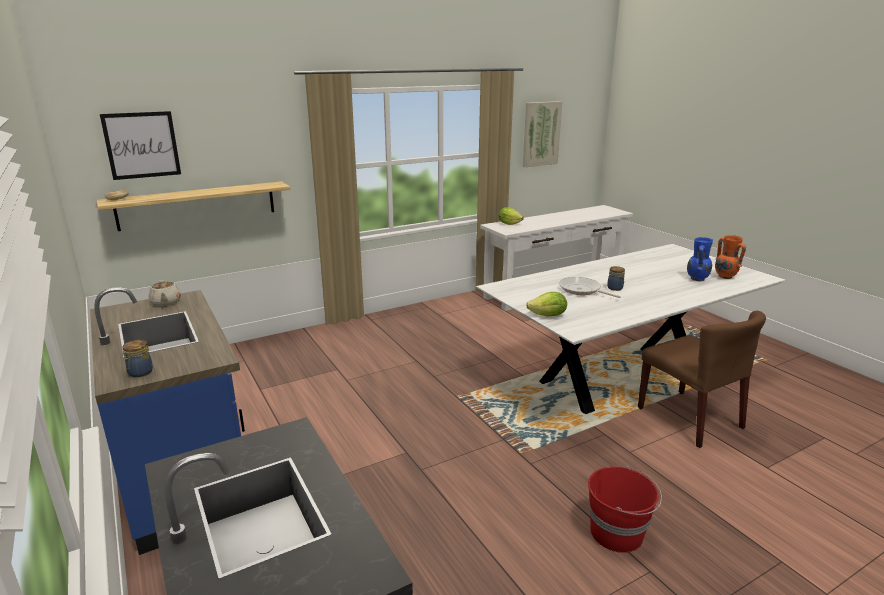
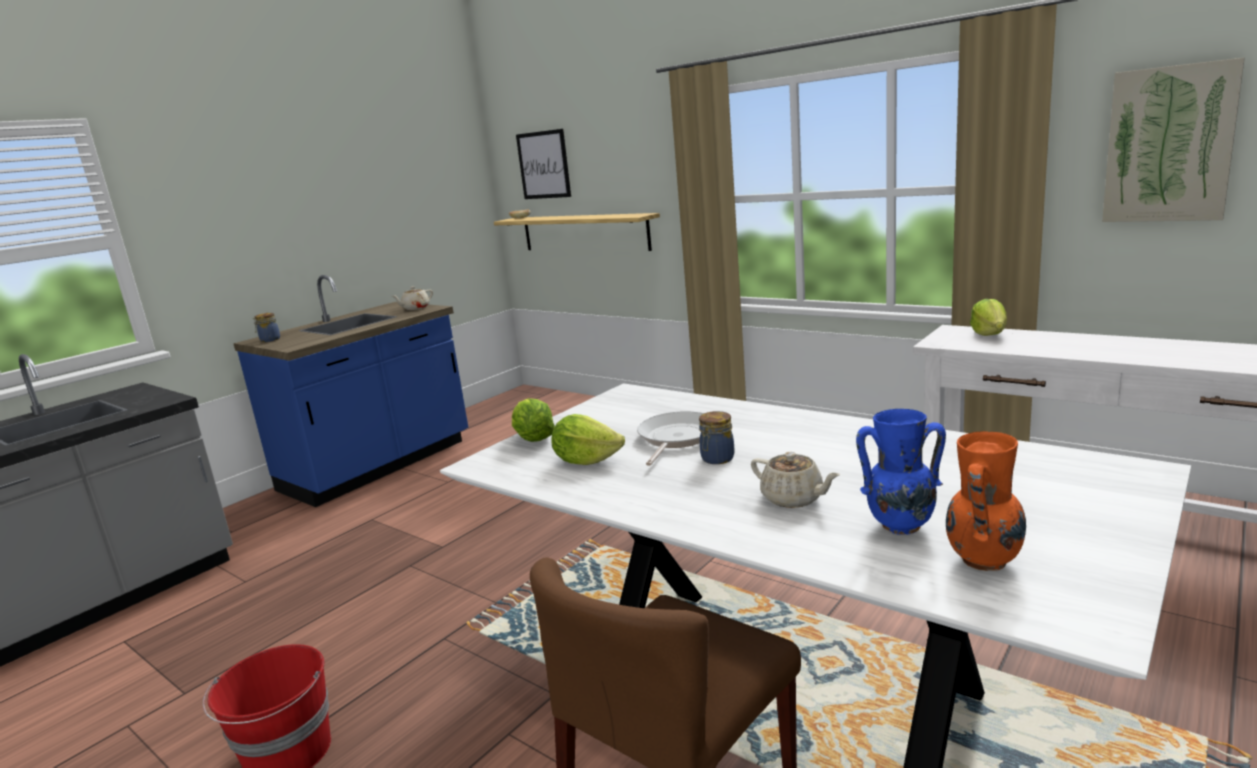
camera: 70 degrees right, 5 degrees down
none -> lettuce [551,414,625,465]
none -> beige teapot [751,452,840,508]

